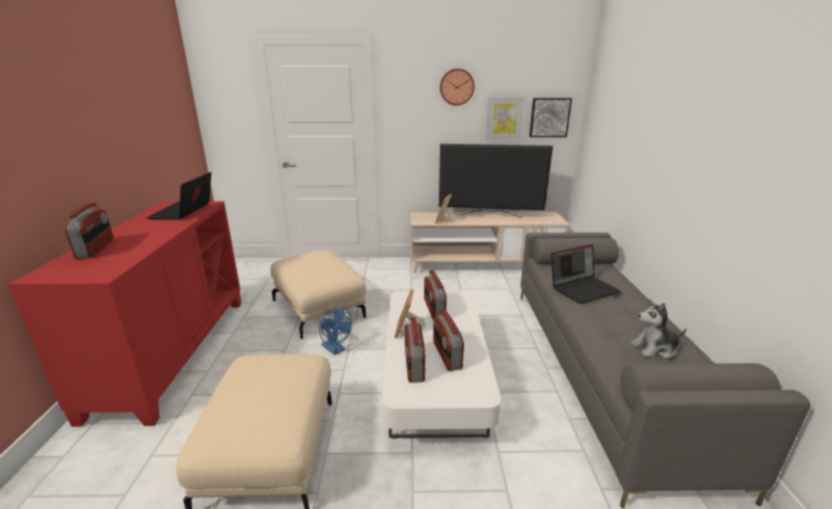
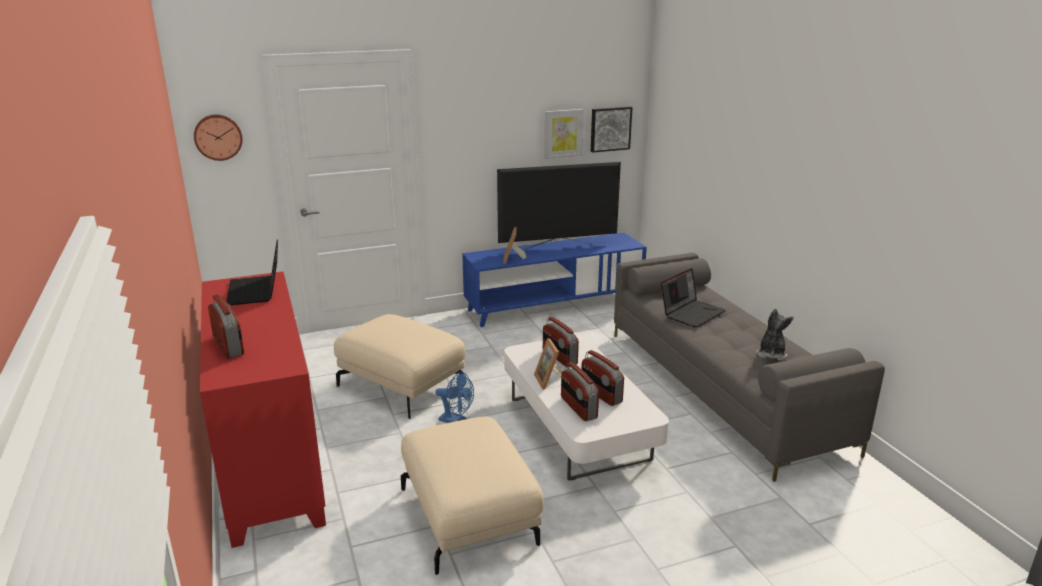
camera: 20 degrees left, 0 degrees up
beige tv stand [411,212,569,273] -> blue tv stand [462,233,647,327]
wall clock [440,69,474,106] -> wall clock moved to [194,114,243,161]
plush toy [631,299,686,359] -> plush toy turned 135 degrees clockwise [756,309,793,360]

